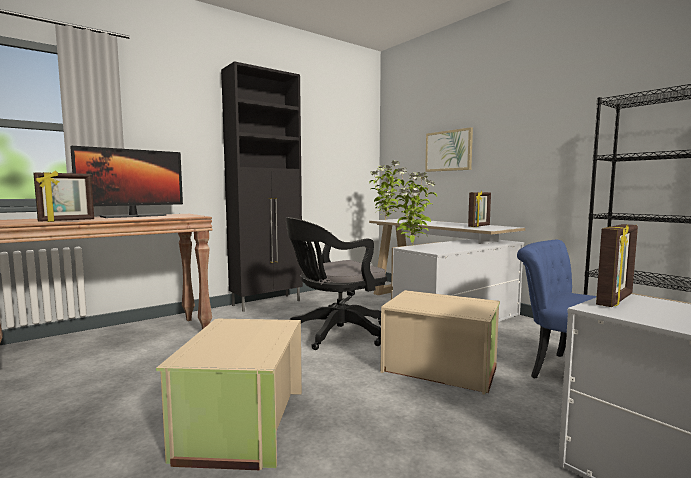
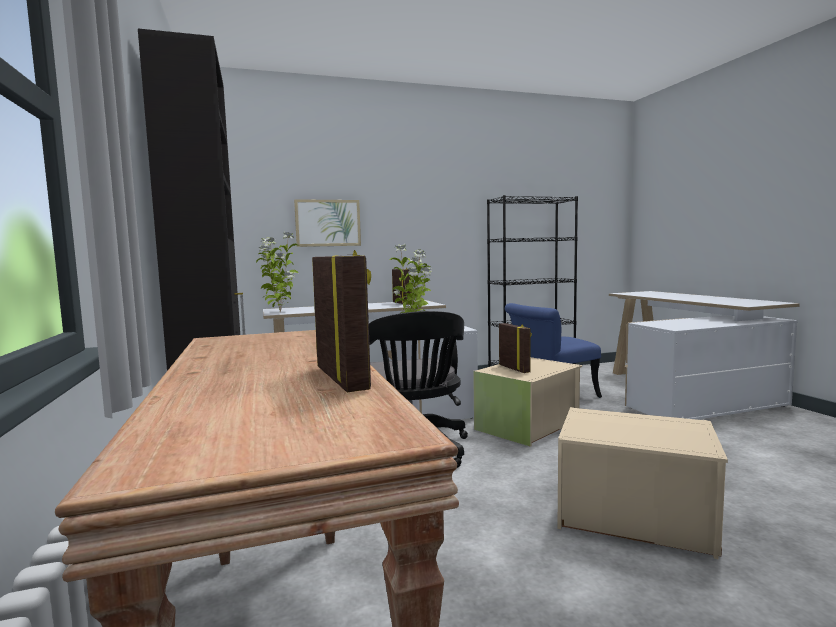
camera: 70 degrees left, 0 degrees up
monitor [70,146,183,218] -> none
picture frame [596,224,638,307] -> picture frame moved to [499,323,532,373]

